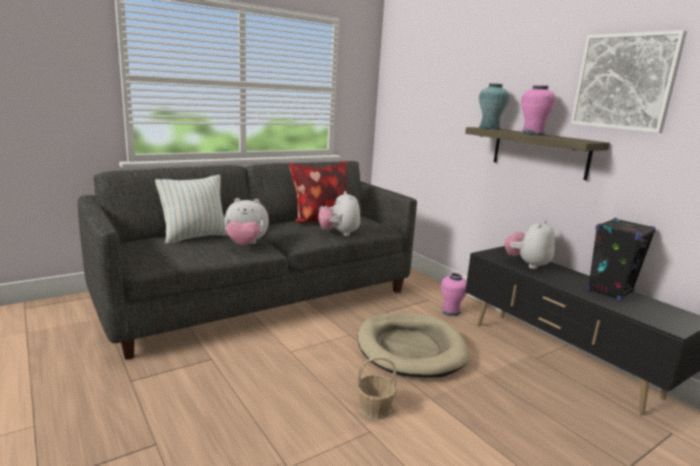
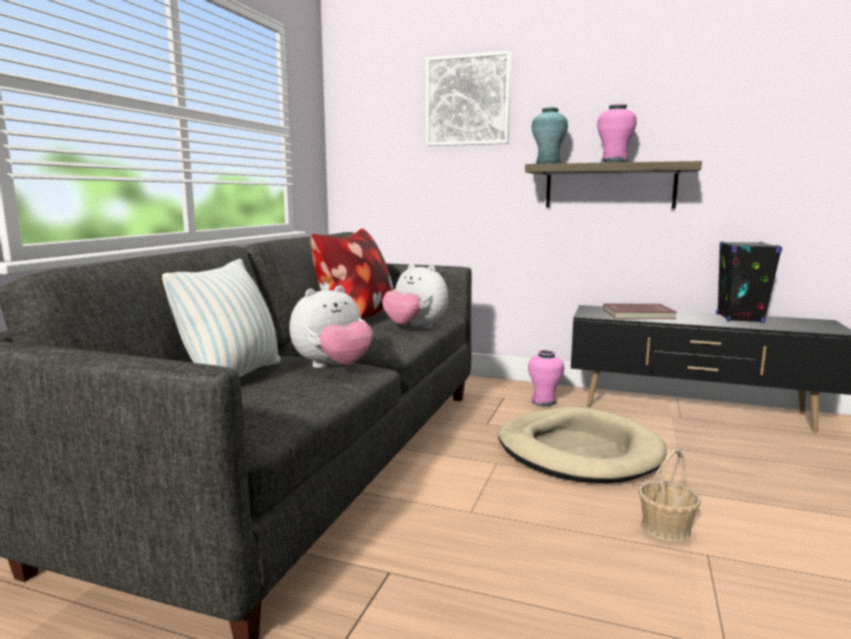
camera: 35 degrees left, 5 degrees down
plush toy [504,220,555,269] -> red book [603,303,677,319]
picture [570,30,687,133] -> picture moved to [426,51,511,146]

